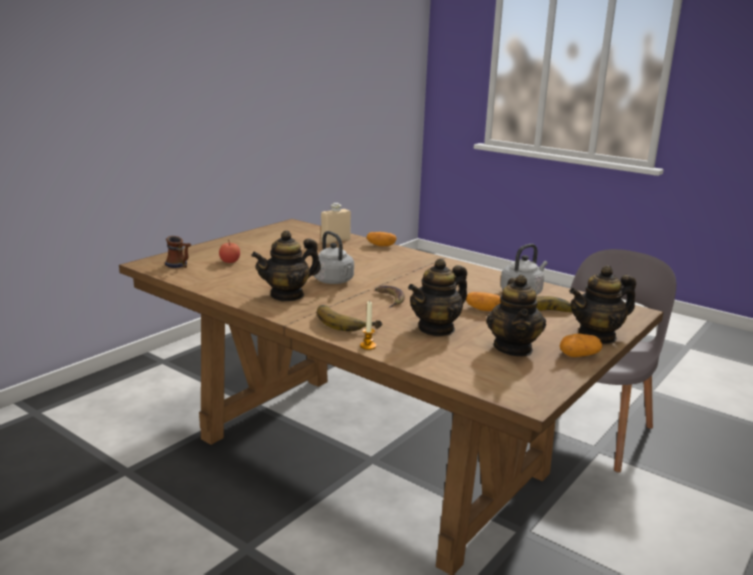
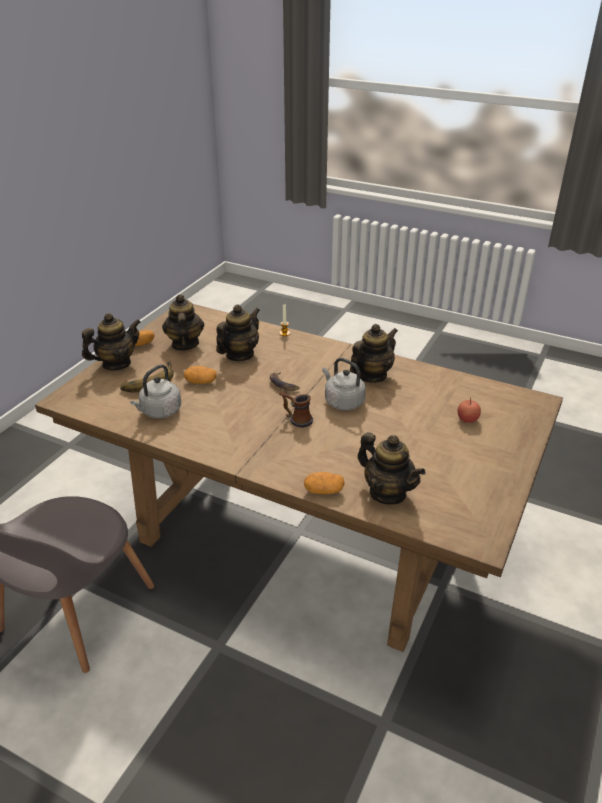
camera: 170 degrees right, 15 degrees up
mug [165,236,191,268] -> mug moved to [279,391,313,428]
banana [317,305,382,331] -> none
beige bottle [321,203,351,244] -> teapot [358,432,425,505]

